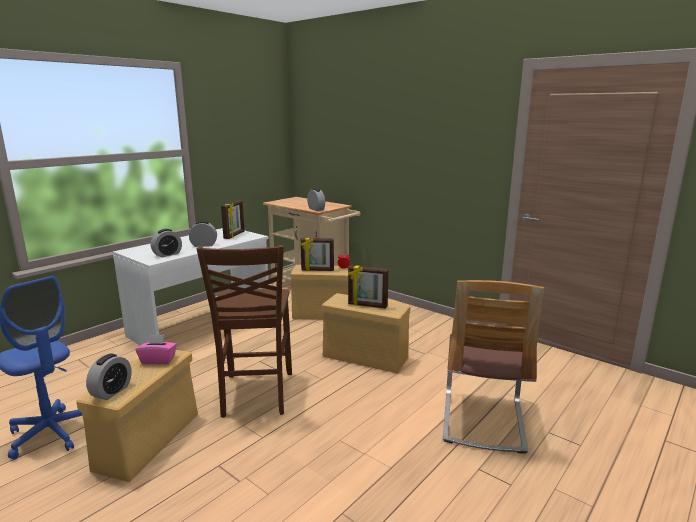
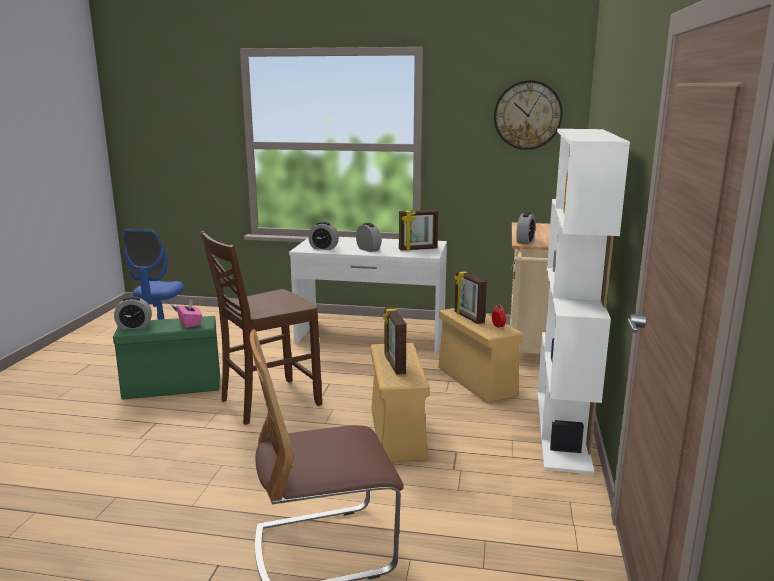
camera: 60 degrees right, 0 degrees up
beige storage box [76,350,198,482] -> green storage box [113,316,220,400]
none -> wall clock [494,80,563,150]
none -> white bookcase [537,129,630,475]

